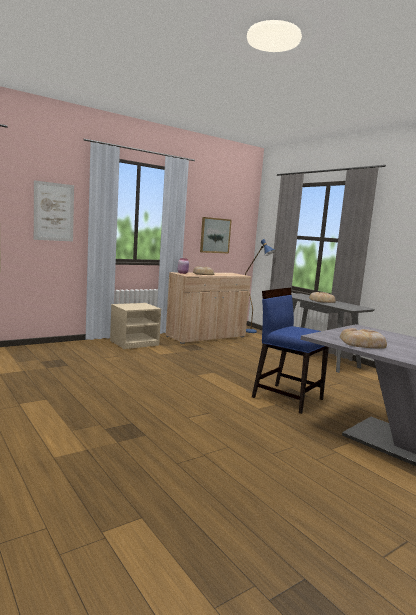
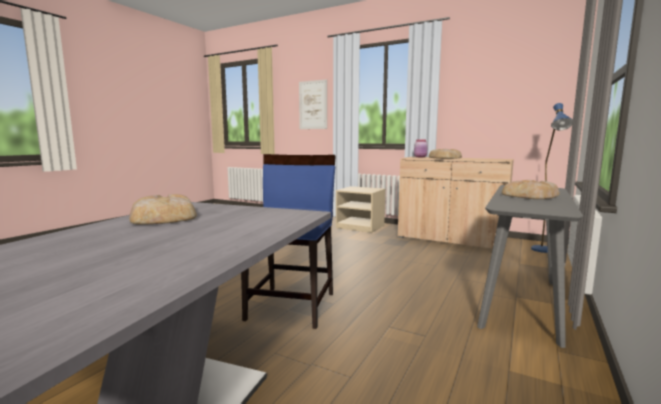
camera: 65 degrees right, 0 degrees up
picture [200,217,232,254] -> none

